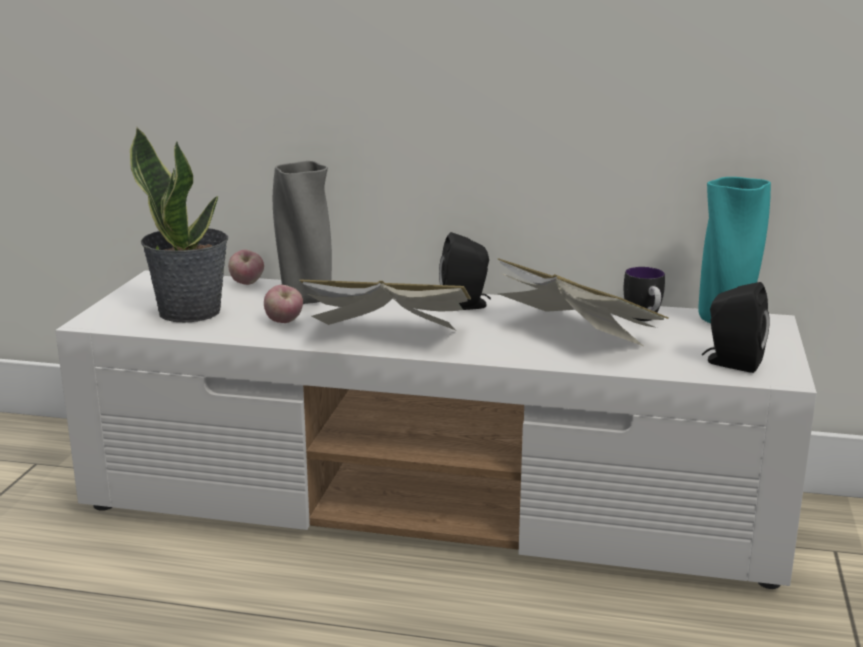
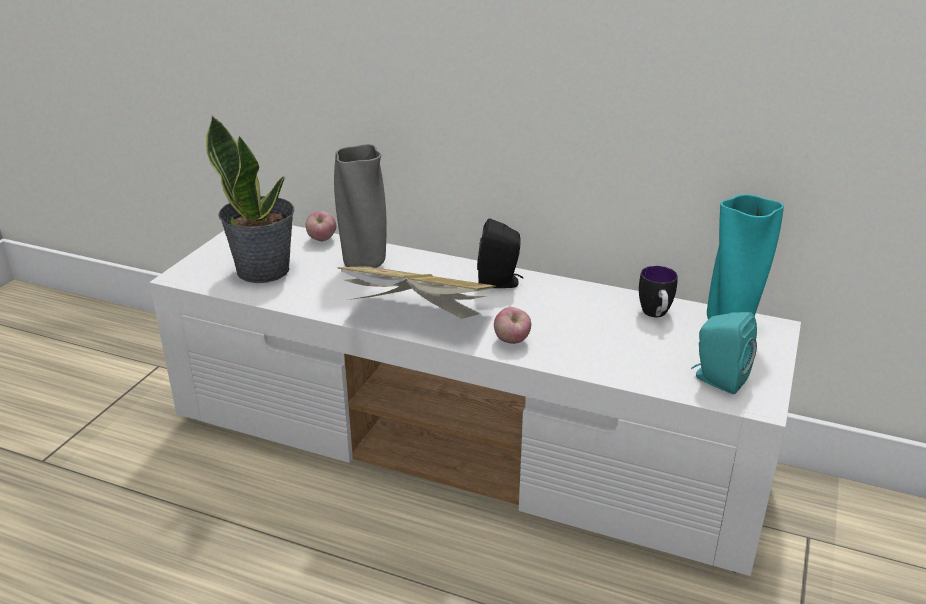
camera: 10 degrees right, 10 degrees up
apple [264,285,303,323] -> apple moved to [494,307,531,344]
book [498,258,669,346] -> none
black speaker [702,282,770,373] -> turquoise speaker [691,312,757,394]

